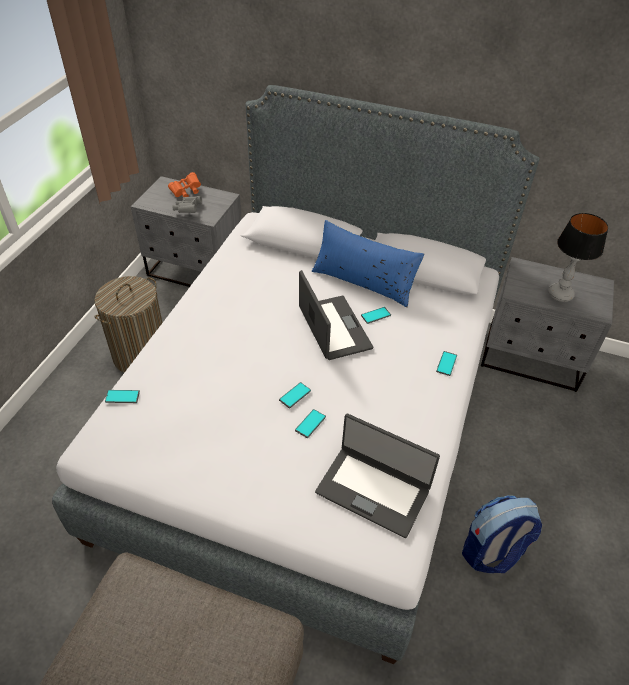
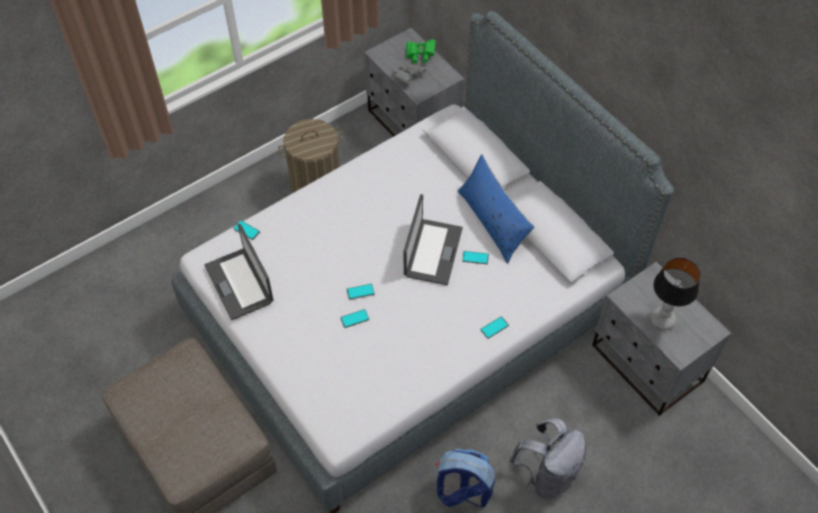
camera: 35 degrees right, 10 degrees up
orange binoculars [168,172,201,197] -> green binoculars [406,39,436,64]
laptop [315,414,440,538] -> laptop moved to [204,224,274,320]
none -> grey backpack [509,418,586,500]

